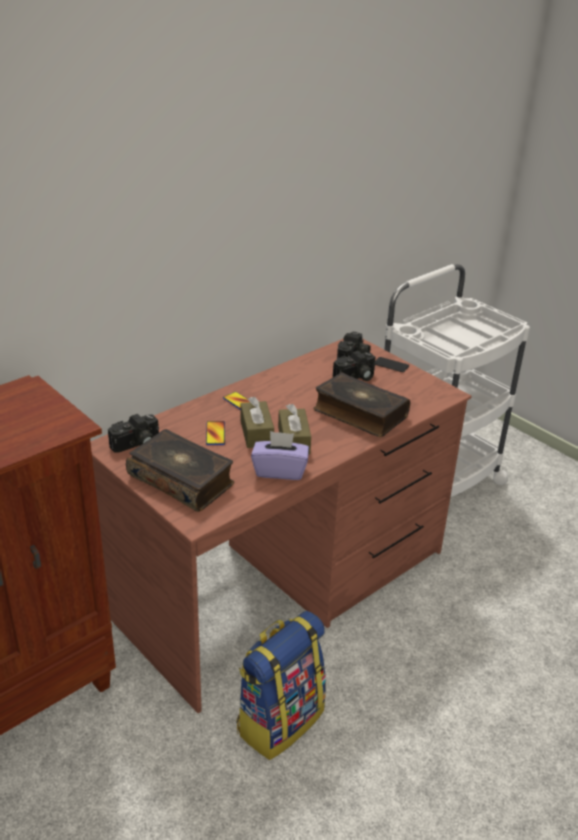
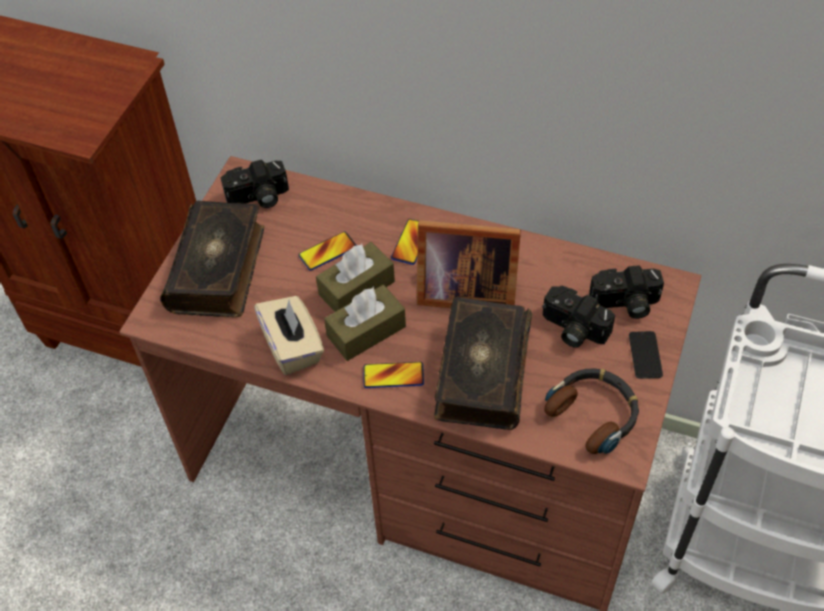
camera: 65 degrees right, 20 degrees up
camera [108,414,159,453] -> camera turned 45 degrees counterclockwise [221,160,289,208]
backpack [237,611,326,760] -> none
purple tissue box [251,431,309,480] -> beige tissue box [254,296,324,375]
none -> phone [363,362,424,388]
none -> picture frame [417,220,521,308]
none -> headphones [544,369,639,454]

